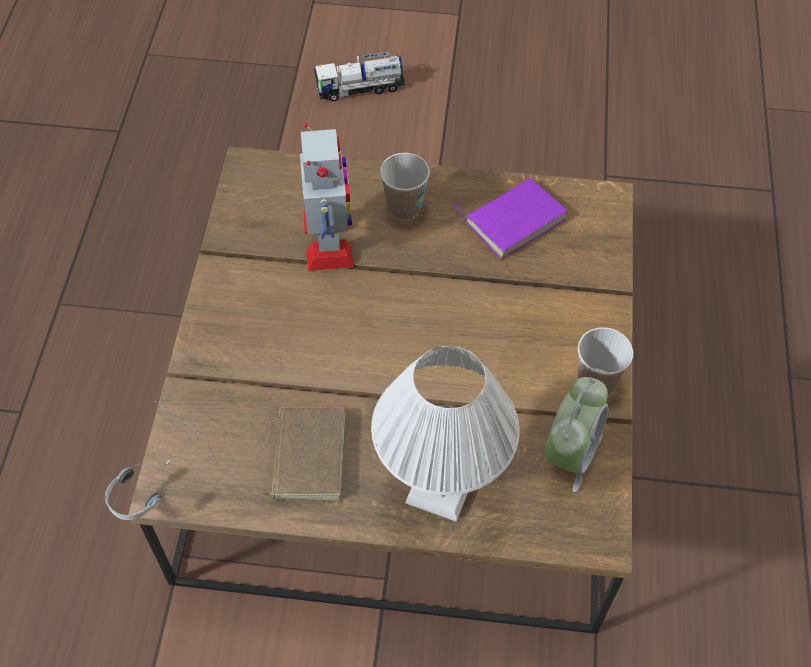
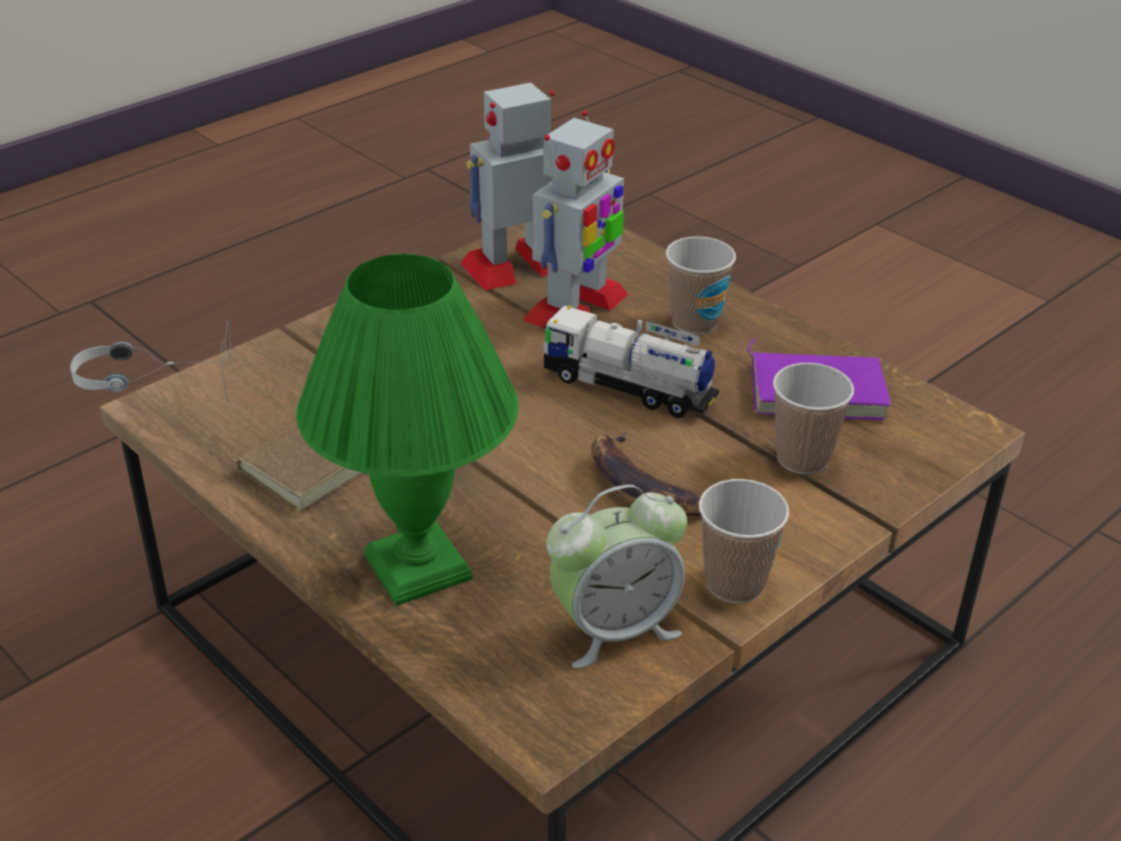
camera: 40 degrees right, 20 degrees down
toy truck [314,51,406,101] -> toy truck moved to [542,305,719,418]
white table lamp [371,346,520,522] -> green table lamp [296,254,519,606]
none -> toy robot [460,82,555,291]
none -> banana [591,432,703,516]
none -> cup [773,363,854,474]

